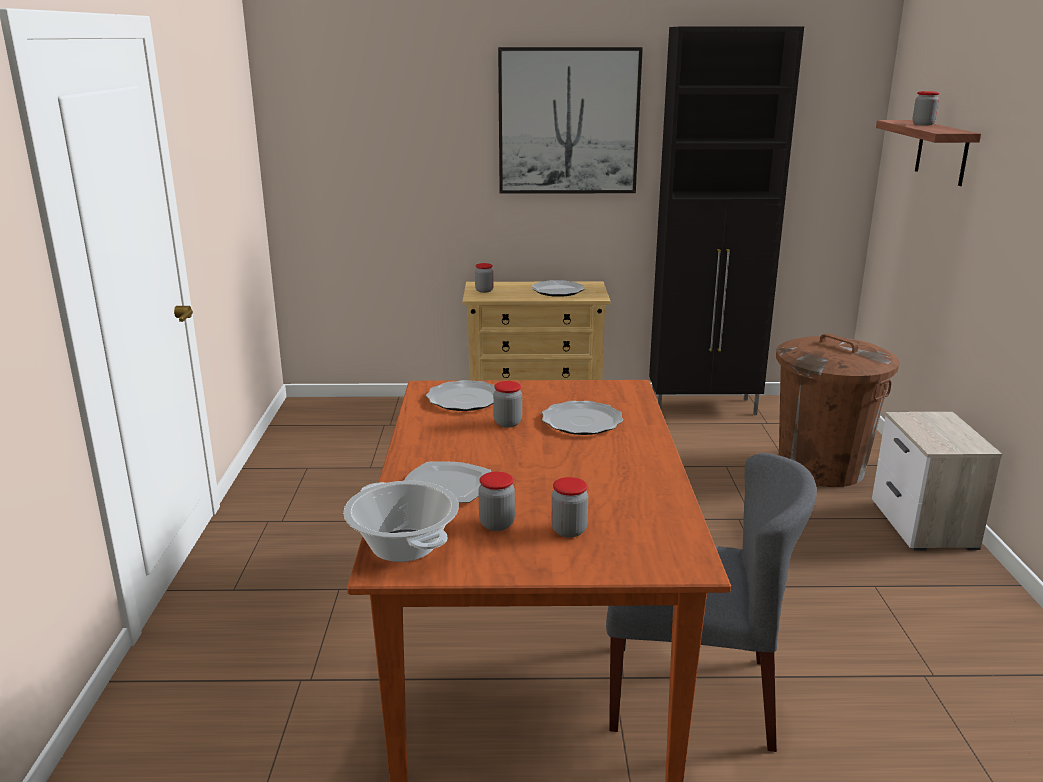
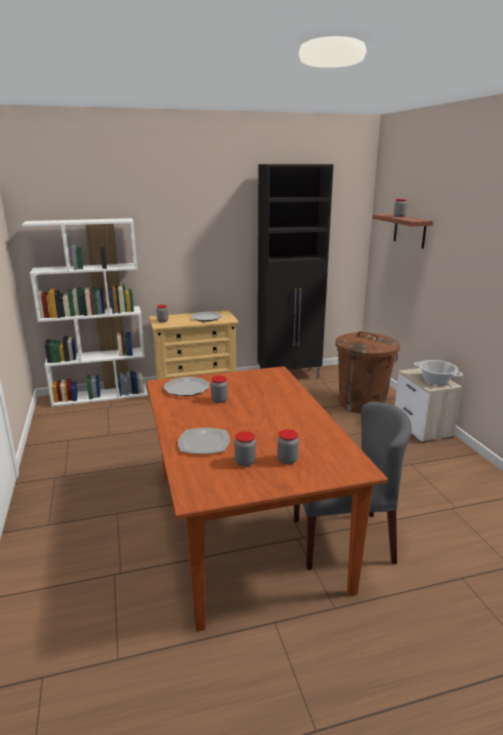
camera: 15 degrees left, 0 degrees up
cooking pot [343,481,459,562] -> cooking pot moved to [414,360,463,385]
picture [498,47,643,194] -> none
plate [542,401,623,435] -> none
none -> white bookcase [22,218,148,407]

